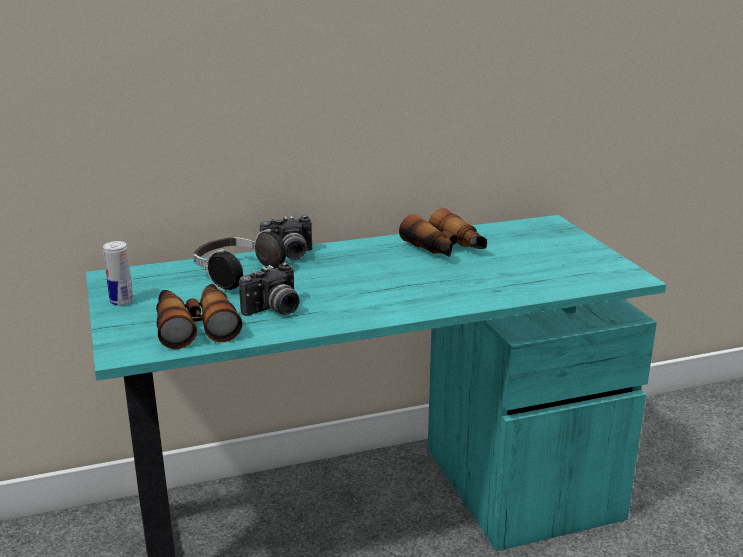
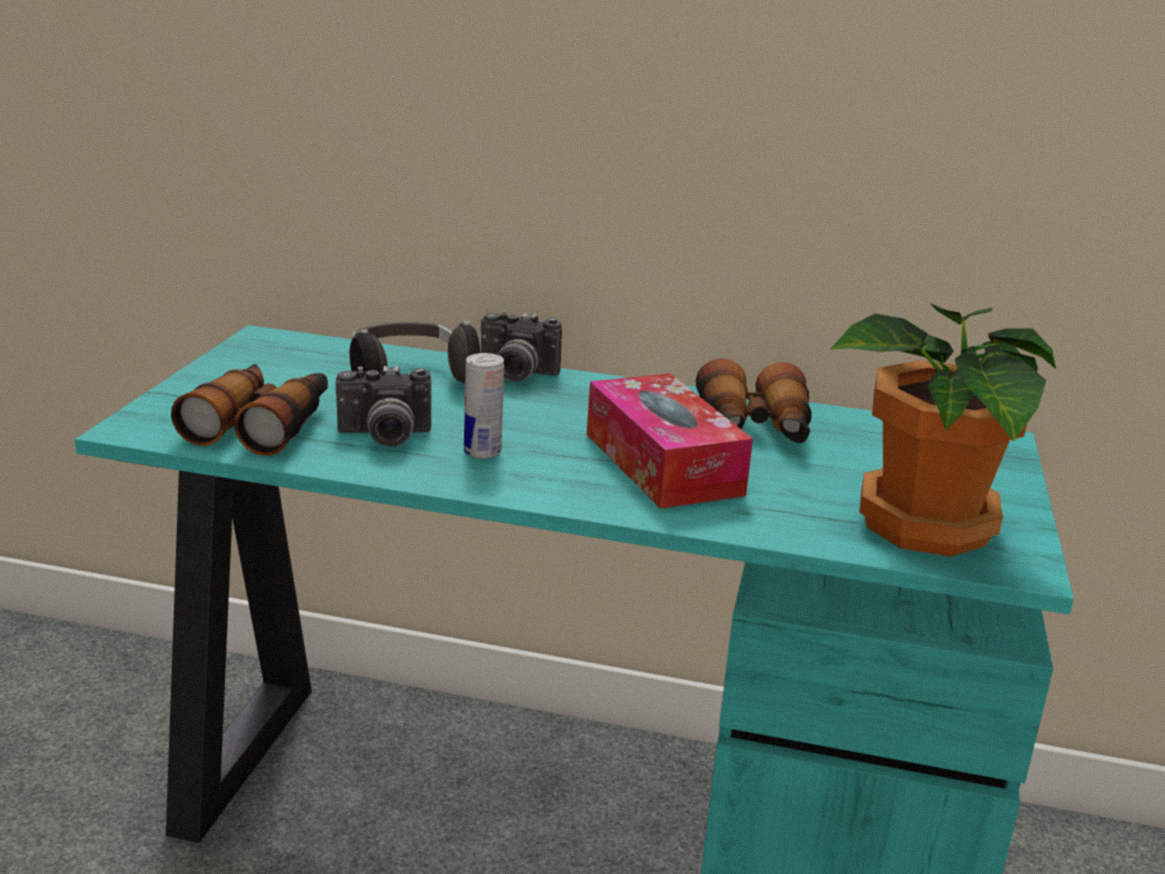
camera: 30 degrees right, 0 degrees up
can [103,241,134,306] -> can moved to [464,353,504,459]
none -> tissue box [587,373,753,509]
none -> potted plant [830,302,1056,557]

